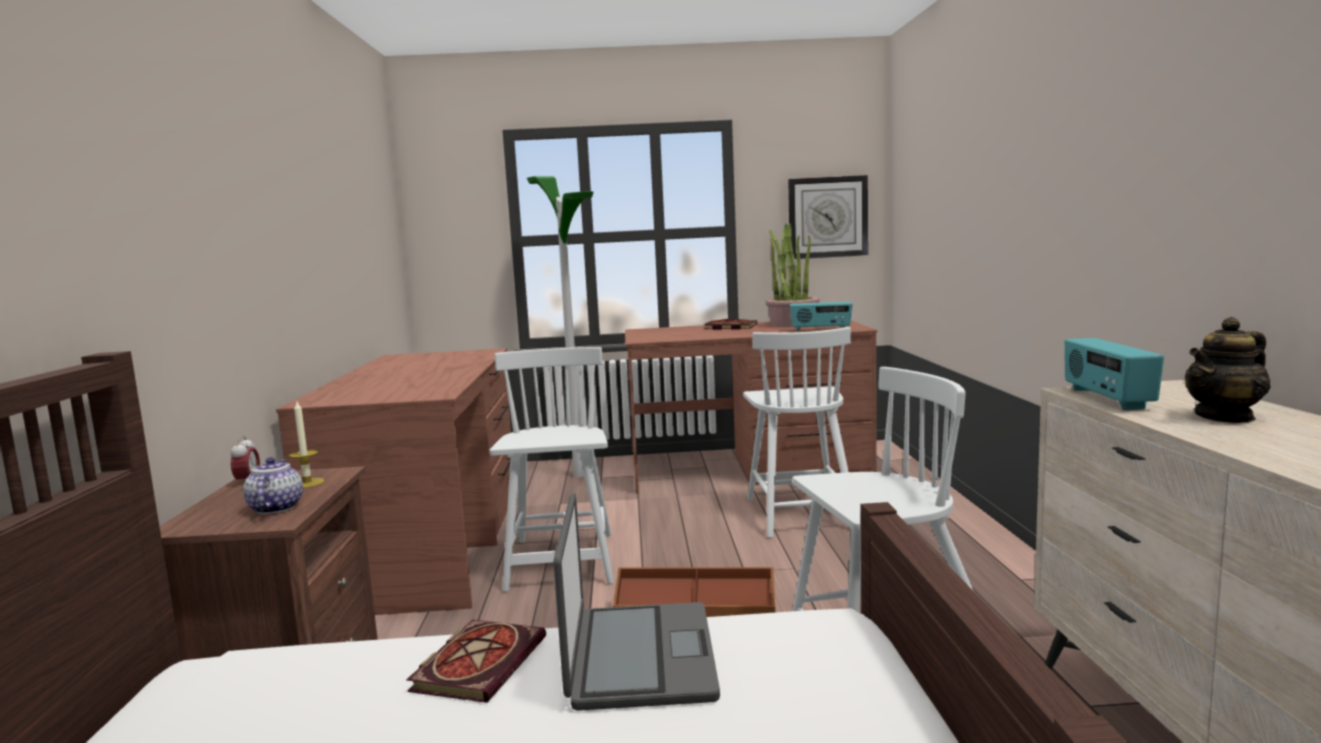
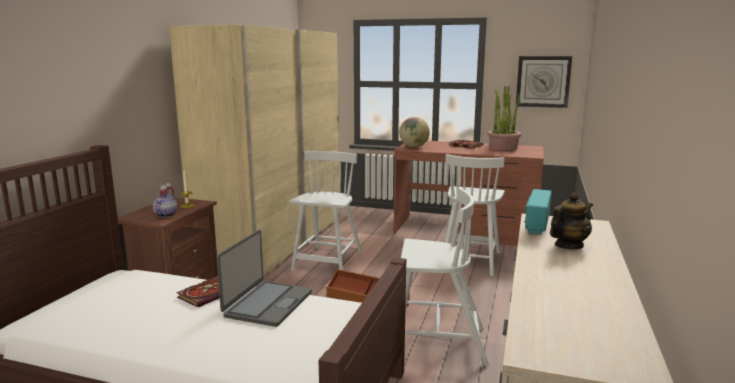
camera: 20 degrees right, 5 degrees up
brown desk [276,348,511,615] -> beige wardrobe [169,25,340,277]
floor lamp [527,176,594,477] -> none
radio [790,302,852,331] -> none
teapot [1185,317,1271,423] -> teapot turned 150 degrees clockwise [550,193,593,249]
none -> globe [399,117,430,147]

